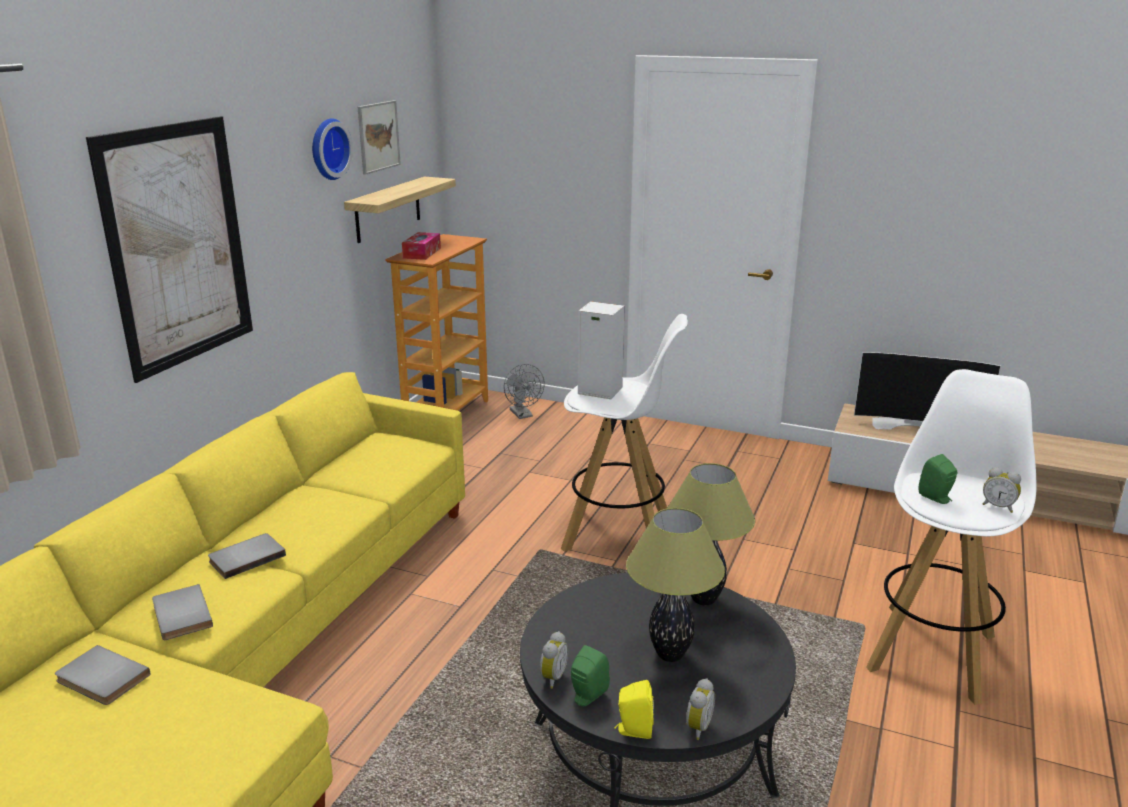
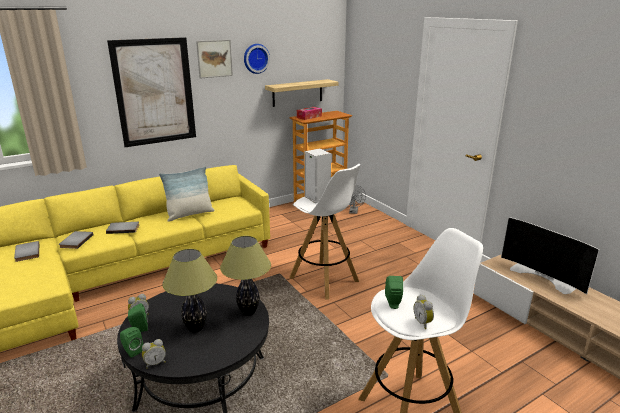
camera: 35 degrees right, 0 degrees up
picture [358,100,401,175] -> picture moved to [196,40,233,79]
yellow speaker [614,680,654,739] -> green speaker [120,327,143,358]
none -> pillow [159,166,215,222]

